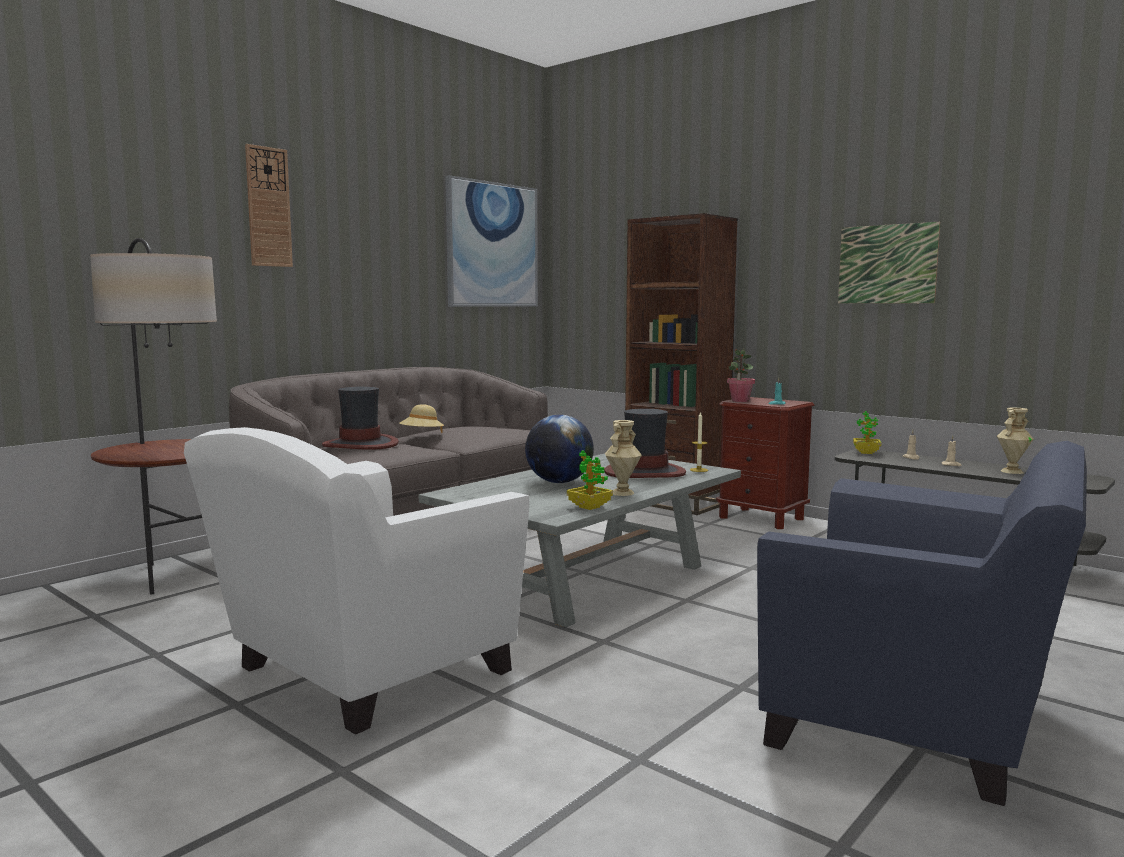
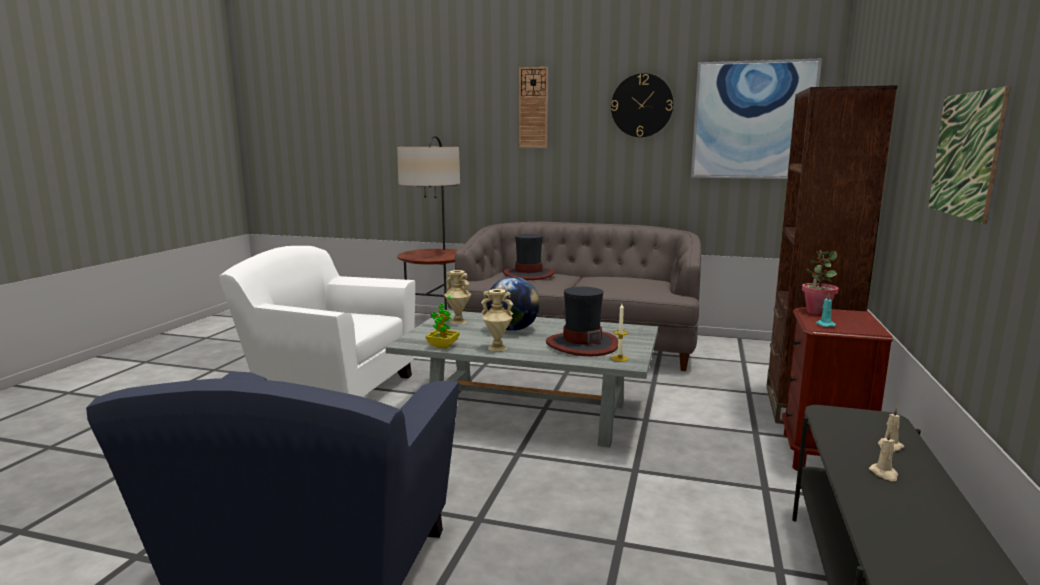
camera: 65 degrees right, 5 degrees up
beige hat [399,404,444,433] -> none
potted plant [853,411,881,454] -> none
beige vase [997,407,1034,474] -> beige vase moved to [444,270,471,325]
none -> wall clock [611,73,673,137]

